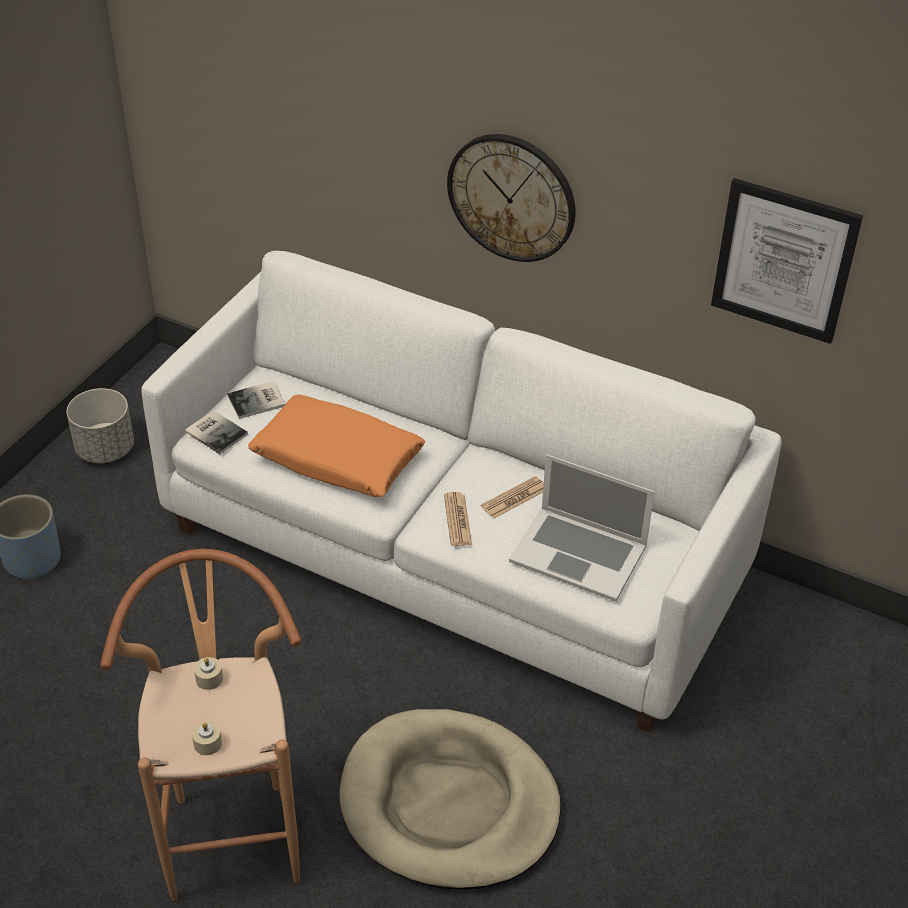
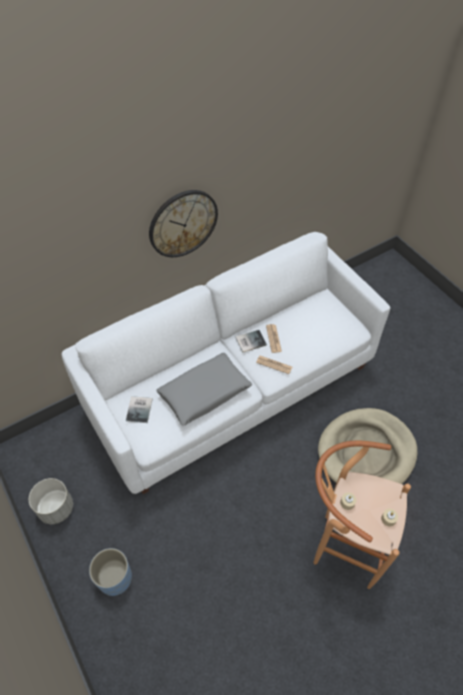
camera: 60 degrees left, 10 degrees up
book [185,410,248,454] -> book moved to [235,330,267,353]
orange pillow [248,395,425,497] -> grey pillow [156,353,252,426]
laptop [509,454,655,602] -> none
picture [711,178,863,344] -> none

